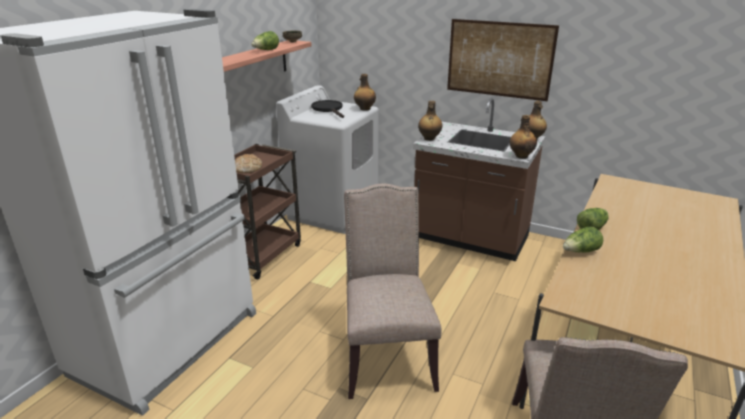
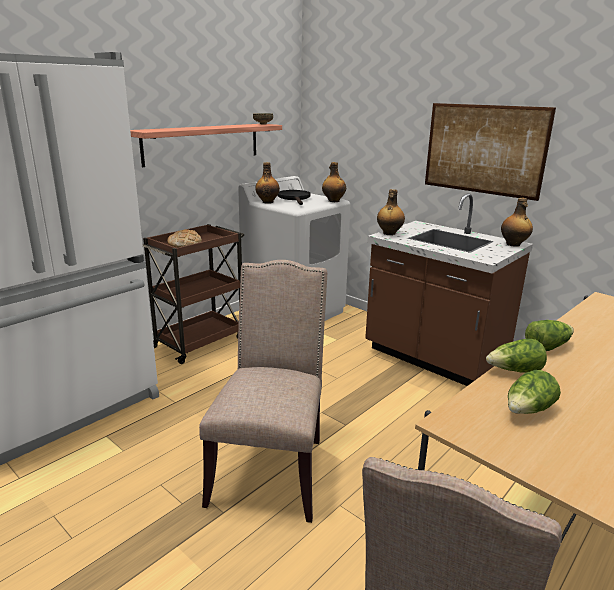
camera: 15 degrees right, 5 degrees down
lettuce [251,31,279,50] -> lettuce moved to [508,370,561,414]
bottle [510,115,537,159] -> bottle moved to [255,162,280,204]

